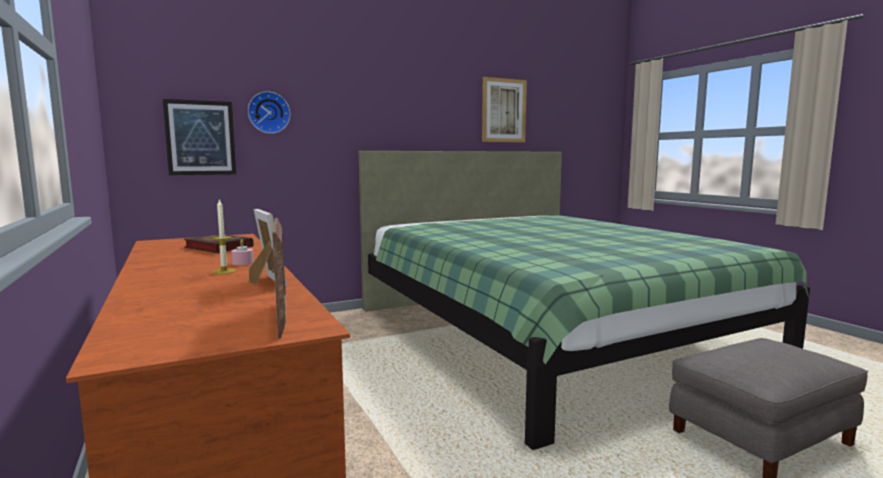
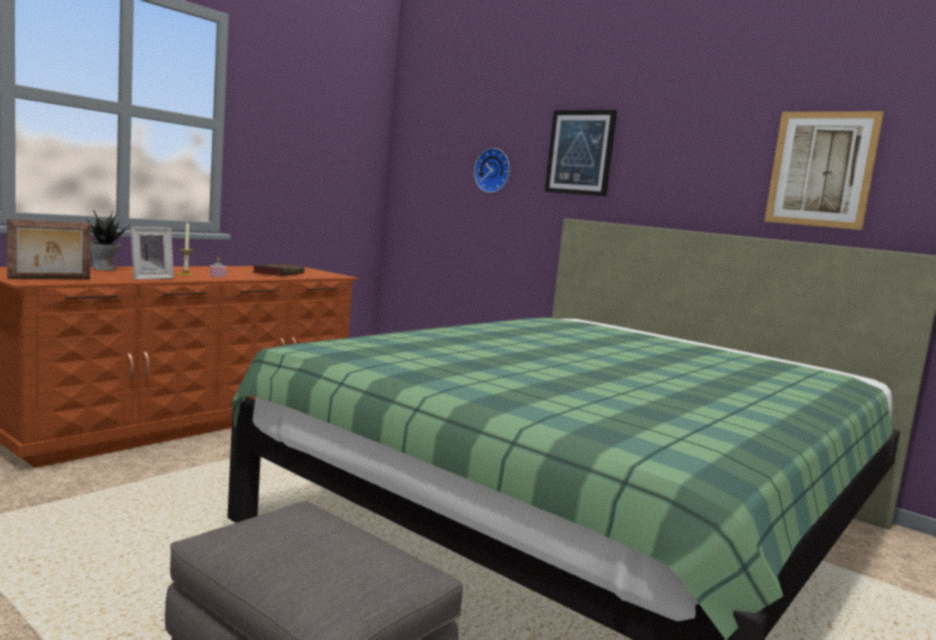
camera: 65 degrees right, 0 degrees up
picture [163,99,236,175] -> picture moved to [545,110,617,196]
none -> potted plant [86,210,130,270]

